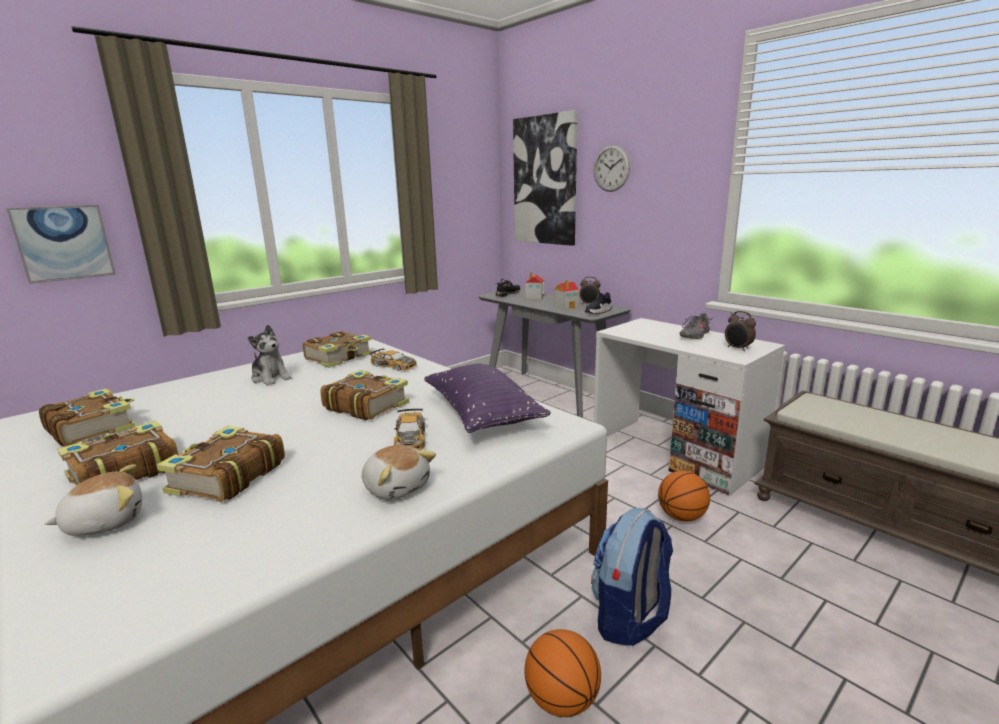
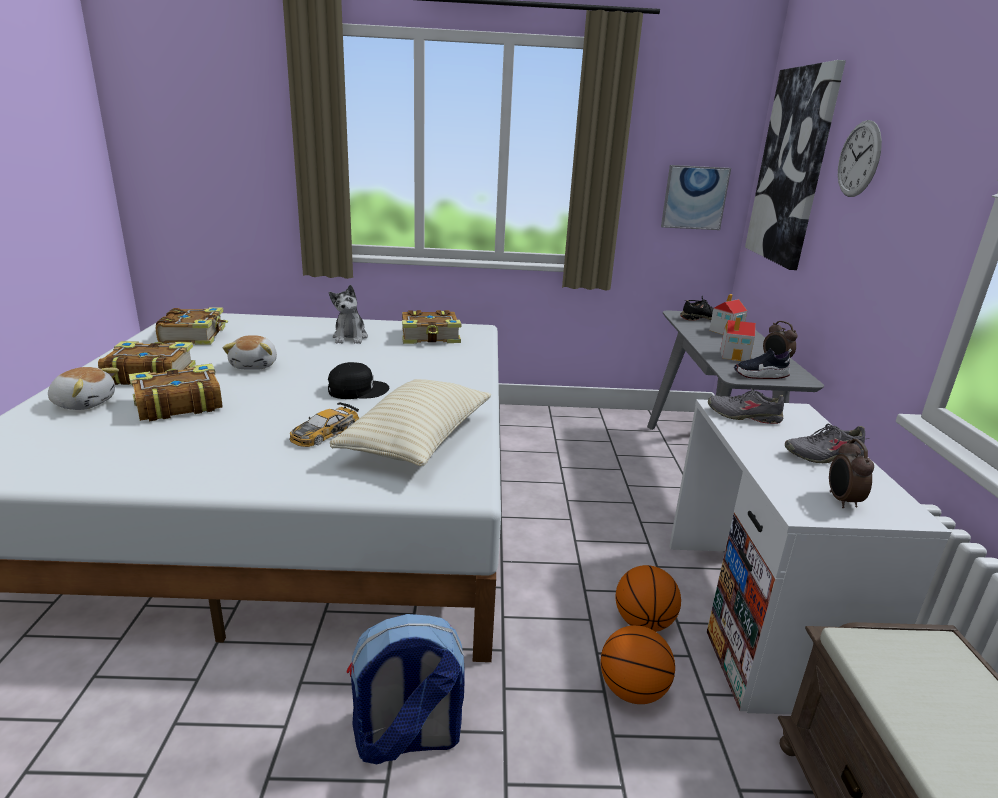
camera: 40 degrees right, 5 degrees up
picture [6,205,116,284] -> picture moved to [661,165,731,230]
book [320,370,409,420] -> black cap [328,362,390,399]
plush toy [362,445,436,500] -> plush toy moved to [223,335,277,370]
toy car [370,348,417,371] -> none
purple pillow [424,364,551,433] -> beige pillow [330,379,491,466]
basketball [524,629,601,717] -> basketball moved to [616,565,681,632]
none -> grey shoe [708,388,784,424]

